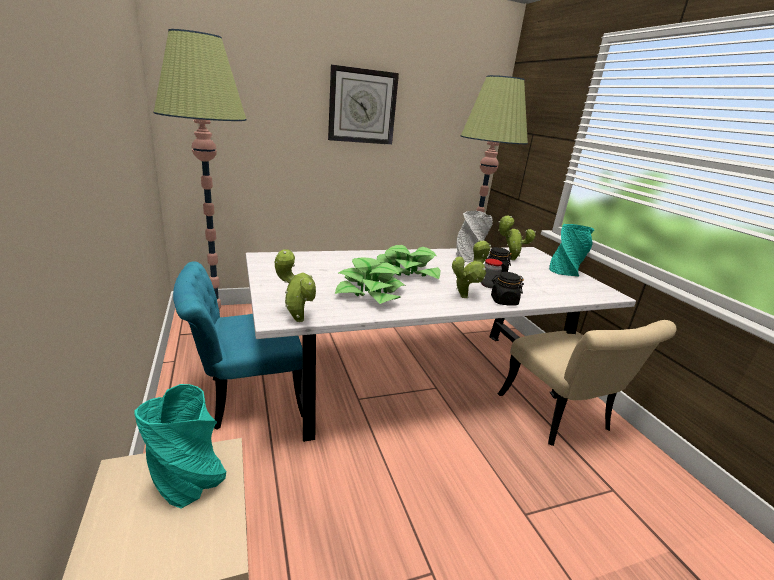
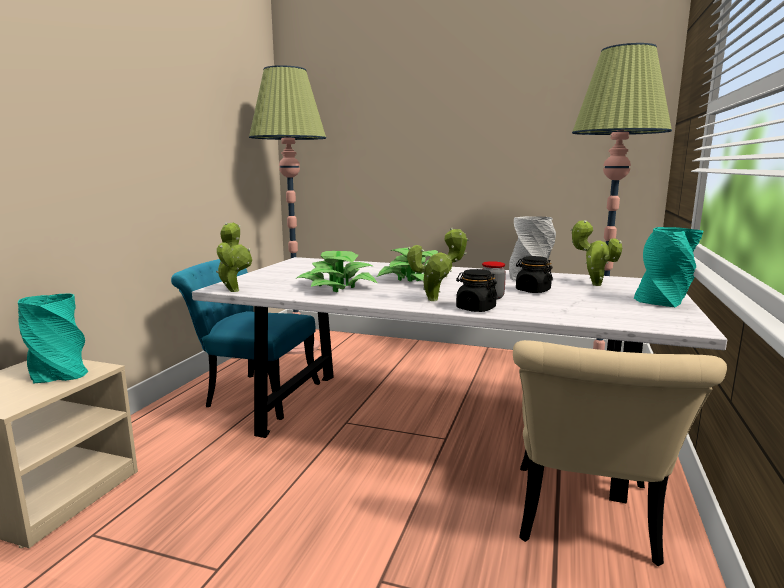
camera: 40 degrees right, 10 degrees down
wall clock [328,65,399,145] -> none

